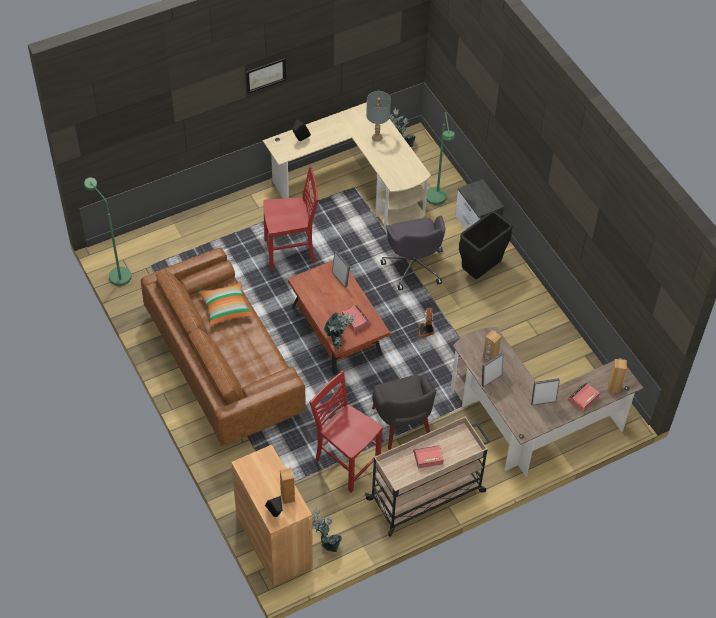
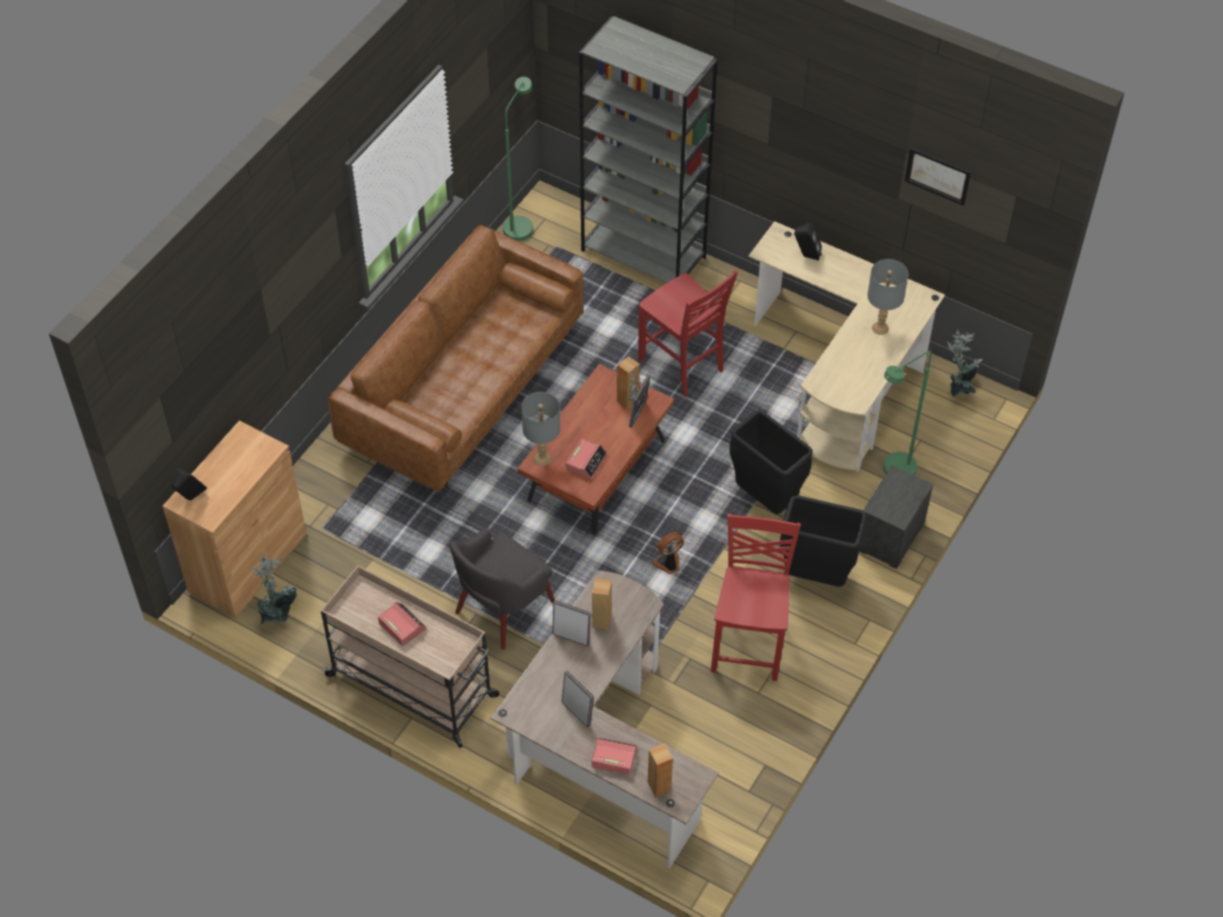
camera: 60 degrees right, 0 degrees up
pillow [198,281,253,326] -> none
picture [246,58,286,94] -> picture moved to [905,148,971,206]
brown speaker [280,467,295,504] -> brown speaker moved to [617,356,639,410]
red chair [309,370,383,493] -> red chair moved to [711,514,801,681]
potted plant [324,312,356,350] -> grey table lamp [521,392,560,466]
grey office chair [381,216,445,290] -> black trash can [730,410,813,514]
none -> grey bookcase [579,16,718,283]

